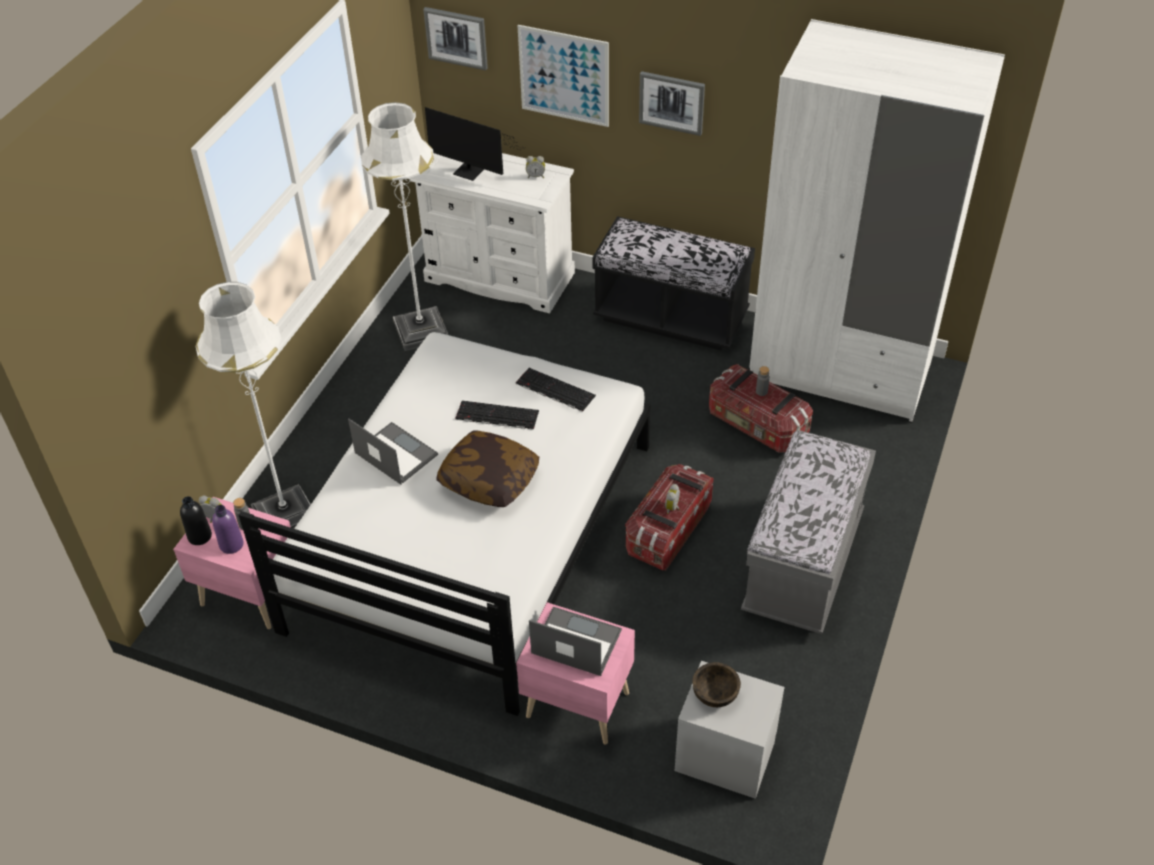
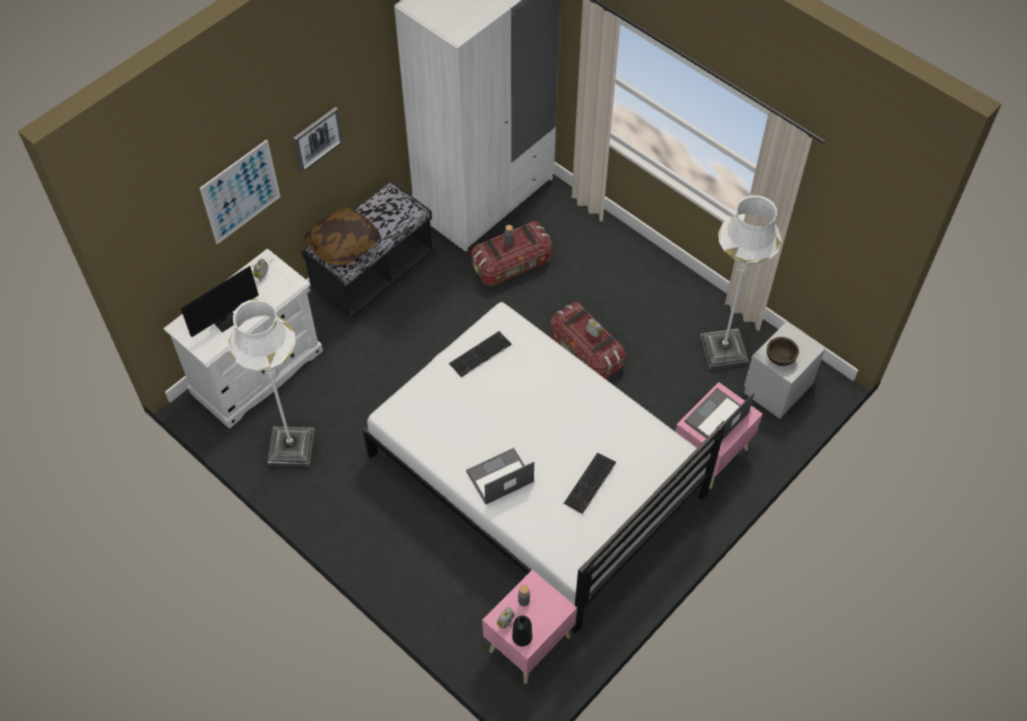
camera: 70 degrees left, 10 degrees up
white floor lamp [195,282,311,529] -> white floor lamp moved to [700,195,782,370]
purple bottle [212,505,243,554] -> none
picture [423,7,488,70] -> none
pillow [436,430,539,507] -> pillow moved to [305,207,381,268]
keyboard [456,401,539,430] -> keyboard moved to [564,452,616,514]
grey bench [741,430,876,634] -> none

